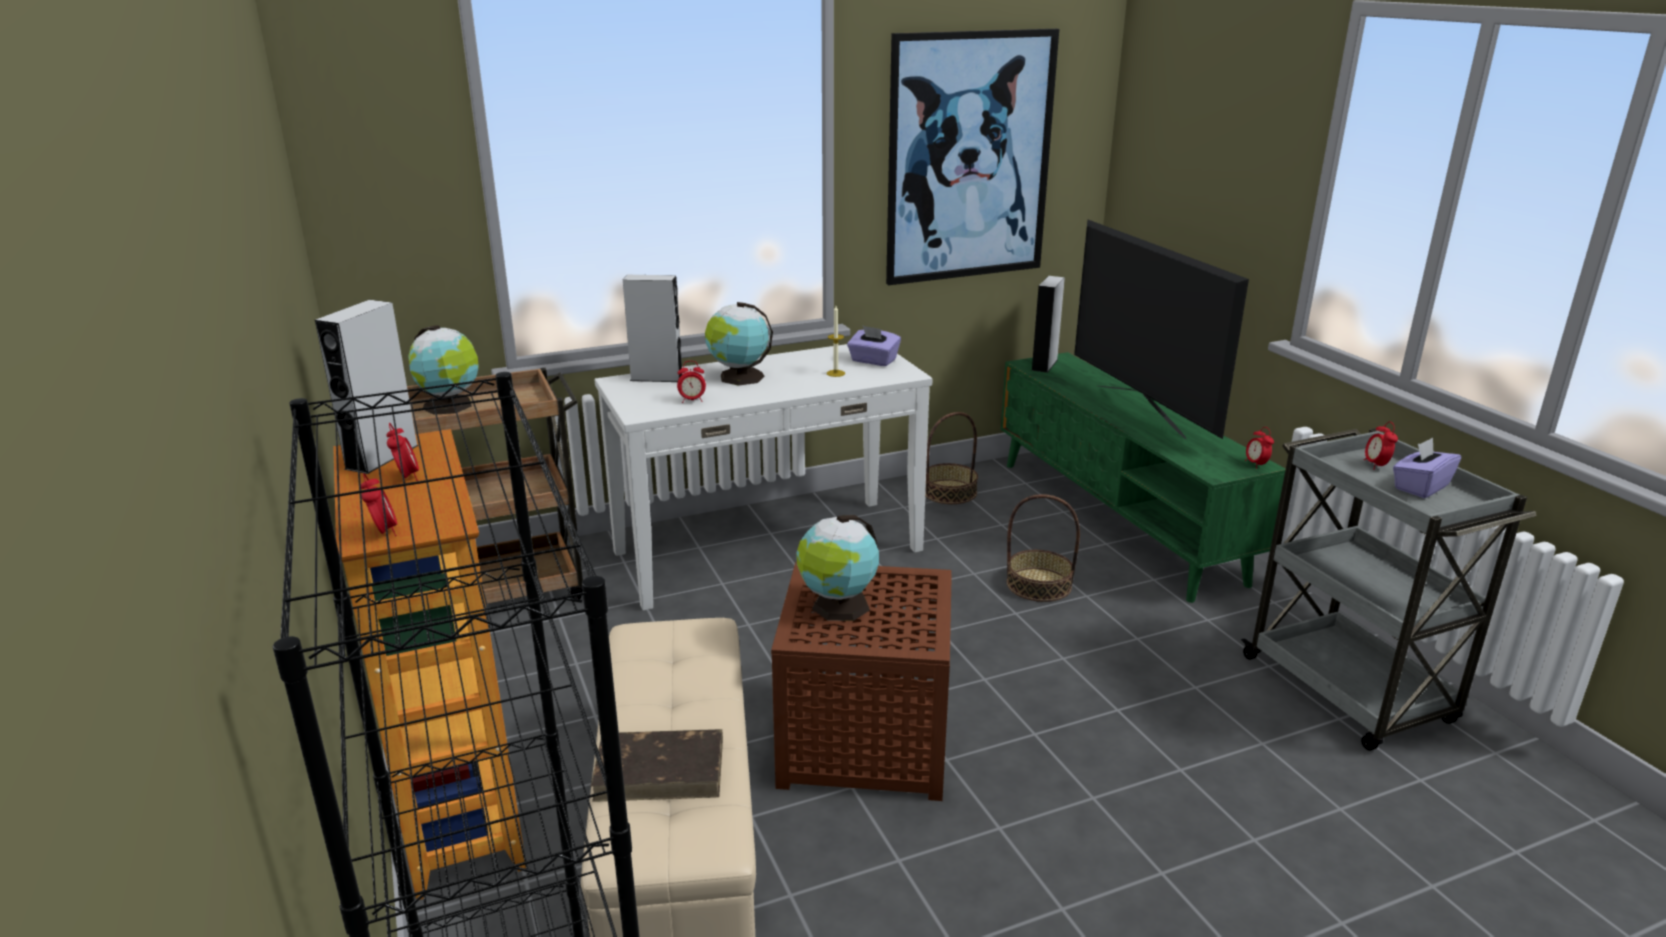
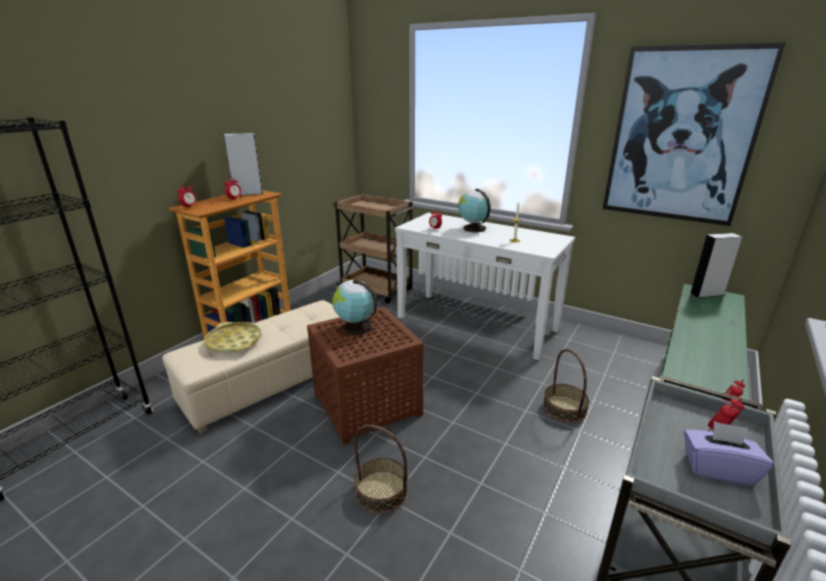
camera: 55 degrees right, 0 degrees up
globe [408,326,479,415] -> none
brown book [591,729,723,802] -> yellow tray [204,322,261,353]
grey speaker [623,275,682,382] -> none
purple tissue box [847,326,901,366] -> none
basket [925,412,978,504] -> basket moved to [354,425,408,514]
television [1074,219,1249,440] -> none

